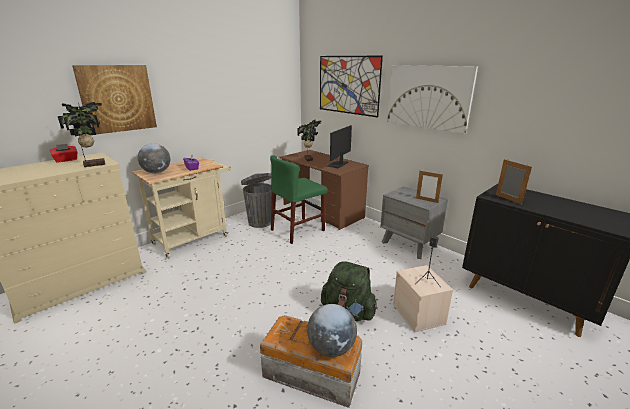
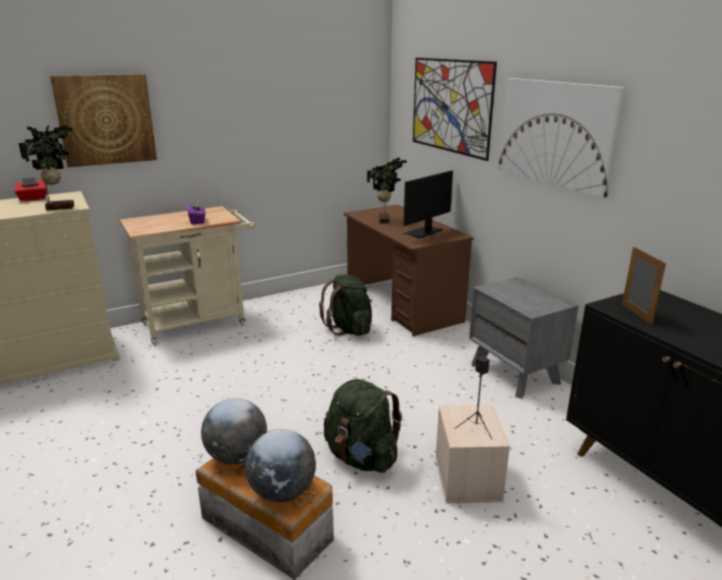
camera: 15 degrees right, 0 degrees up
globe [138,144,170,173] -> globe moved to [201,398,267,464]
grey trash can [241,173,272,228] -> none
green chair [270,155,328,244] -> green backpack [319,274,372,336]
picture frame [416,170,443,203] -> none

